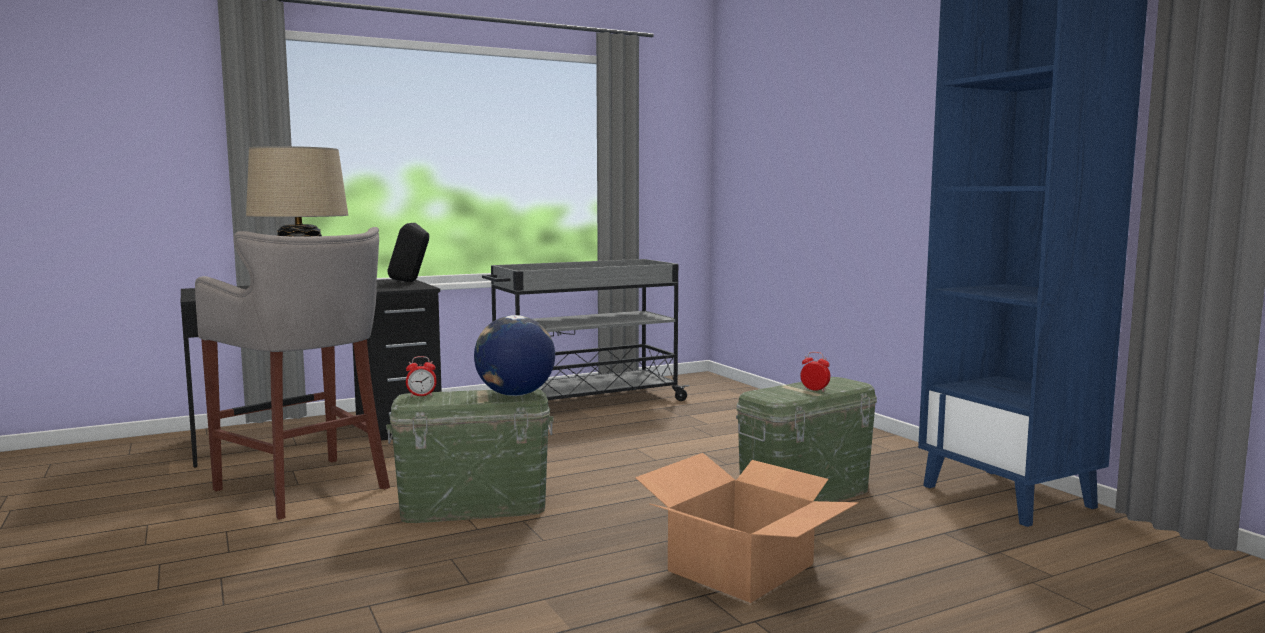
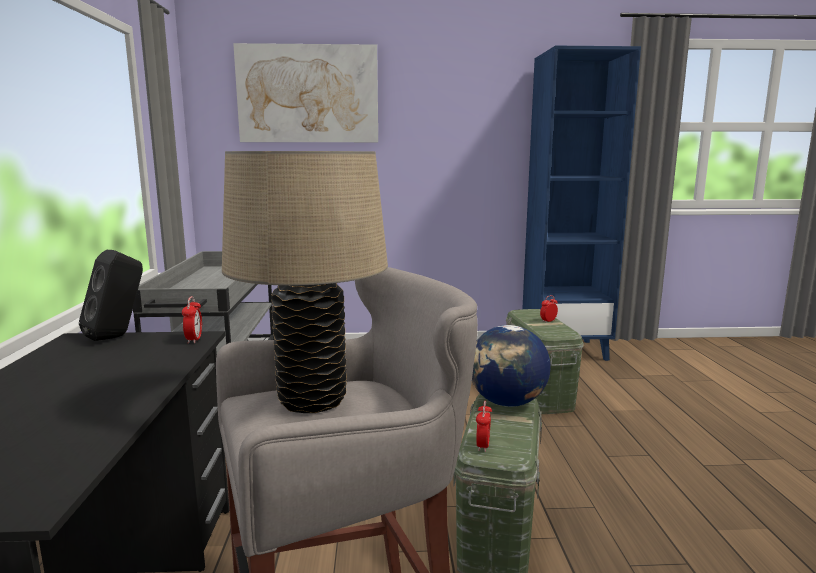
camera: 65 degrees left, 5 degrees up
cardboard box [635,453,859,603] -> none
none -> alarm clock [182,296,202,344]
none -> picture [233,43,378,142]

